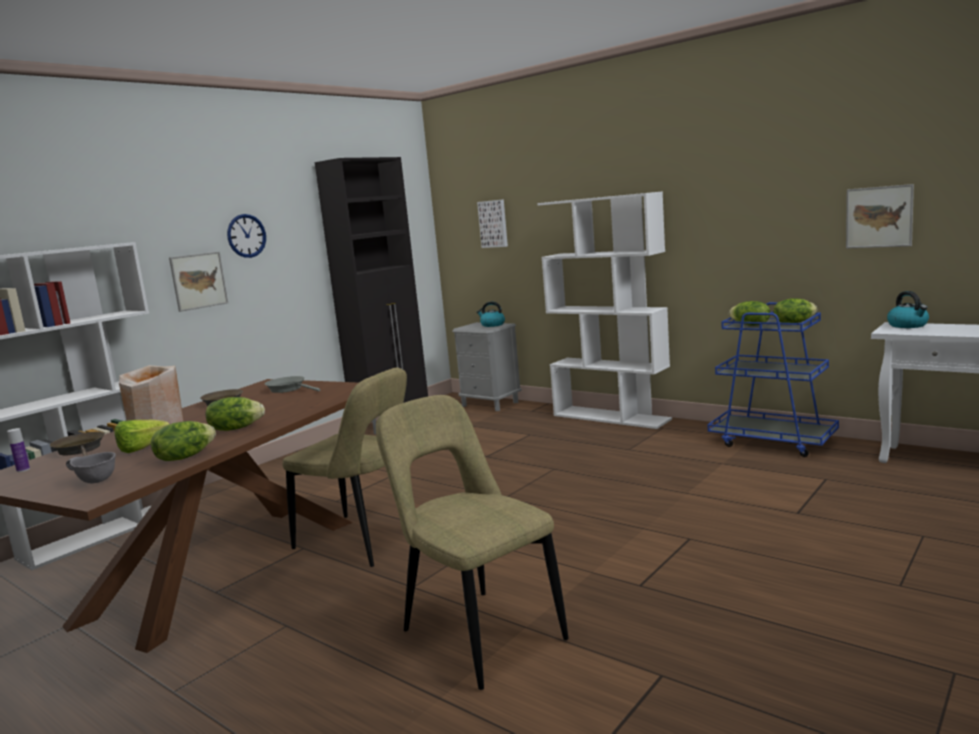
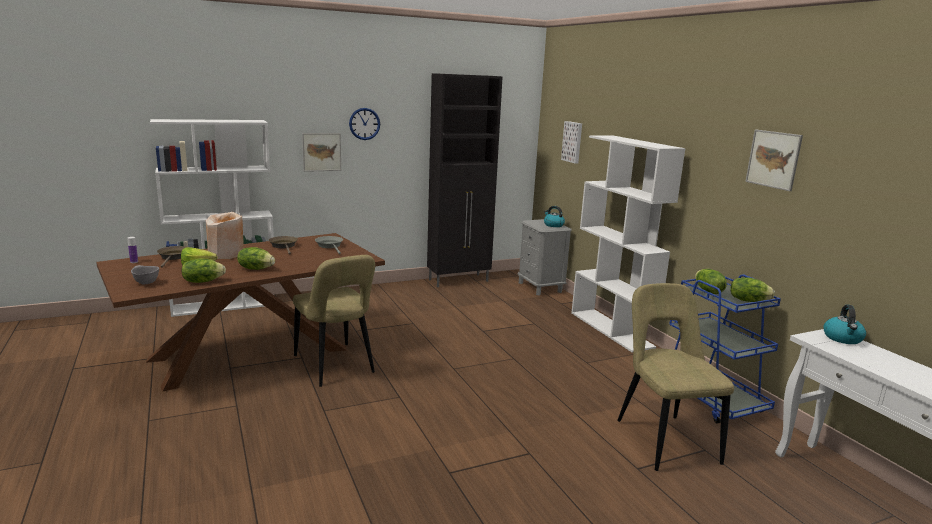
camera: 25 degrees right, 5 degrees up
beige chair [376,395,569,690] -> beige chair moved to [617,283,734,471]
picture [846,184,914,248] -> picture moved to [745,130,803,191]

